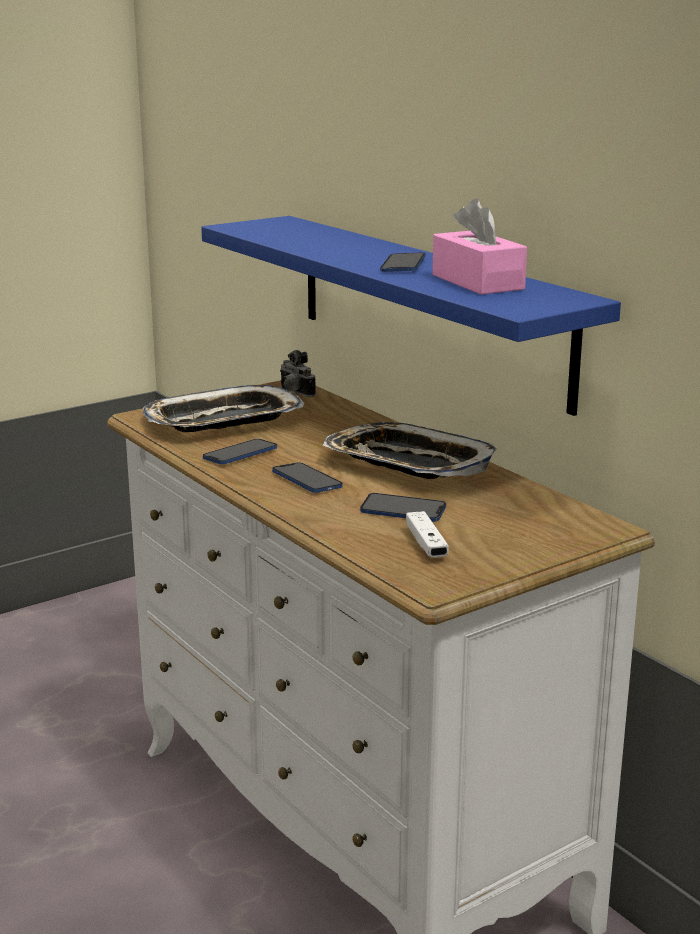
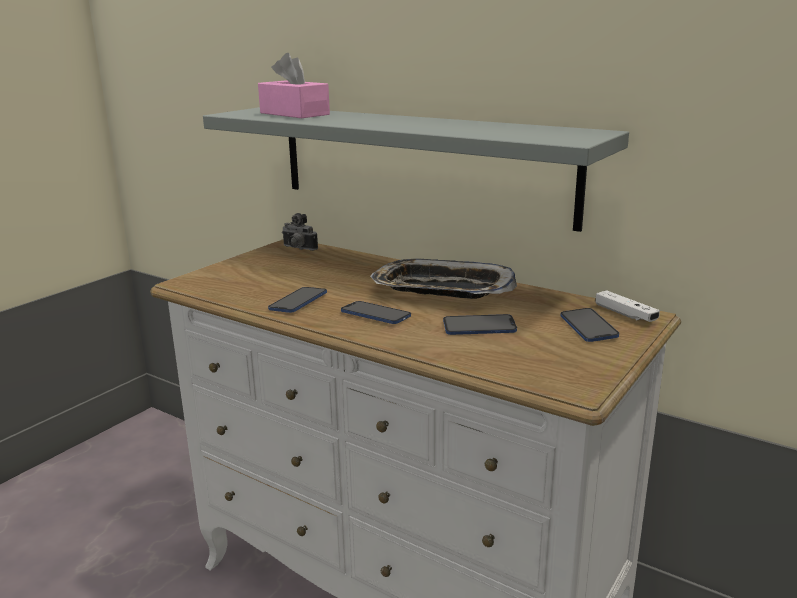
camera: 20 degrees left, 0 degrees up
tray [143,385,305,432] -> none
blue shelf [201,216,621,416] -> grey shelf [203,107,629,232]
phone [380,253,426,272] -> phone moved to [561,308,619,342]
white game controller [406,511,449,558] -> white game controller moved to [595,290,660,322]
pink tissue box [432,198,527,294] -> pink tissue box moved to [258,53,330,118]

